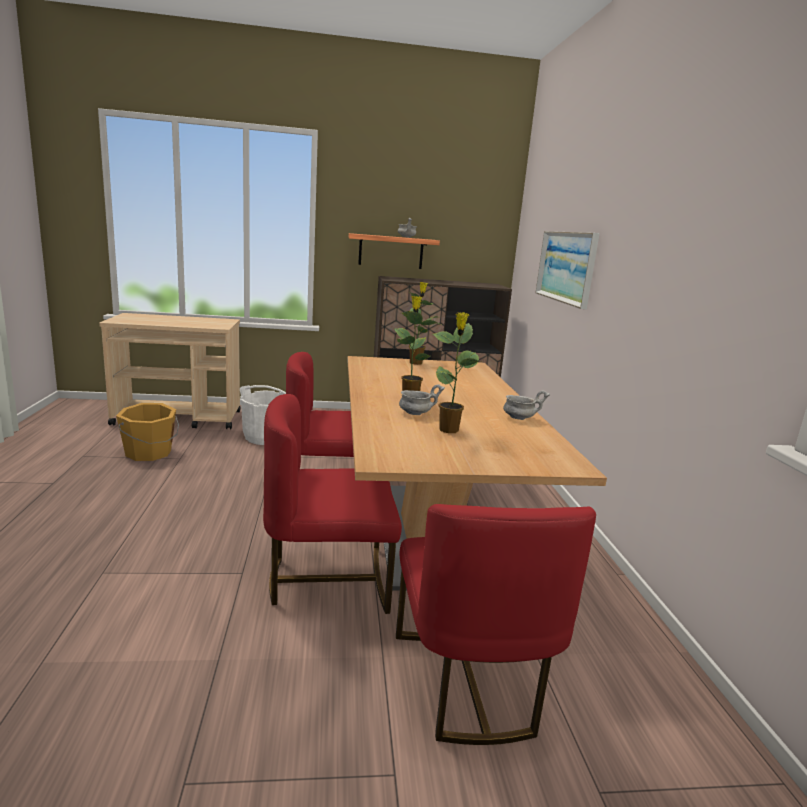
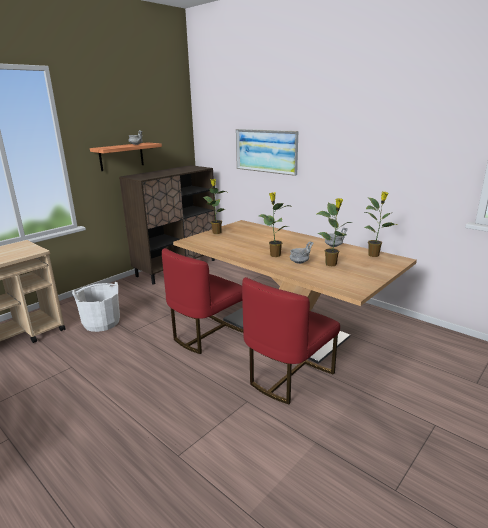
camera: 40 degrees left, 5 degrees up
orange bucket [116,403,179,461] -> none
red chair [396,504,596,745] -> none
none -> potted plant [364,192,397,257]

